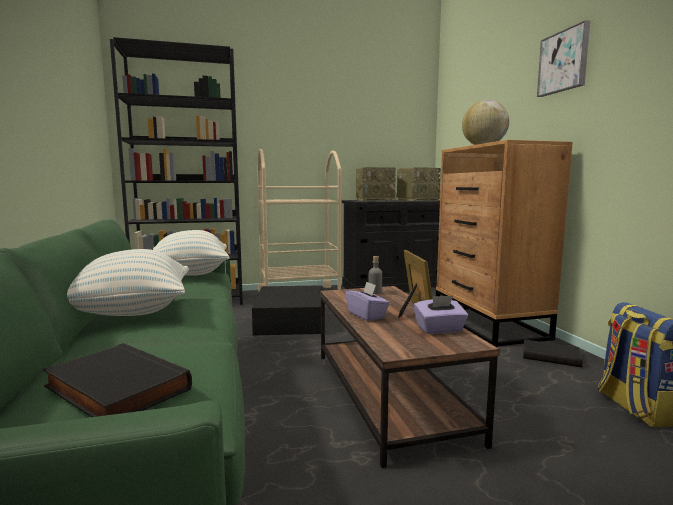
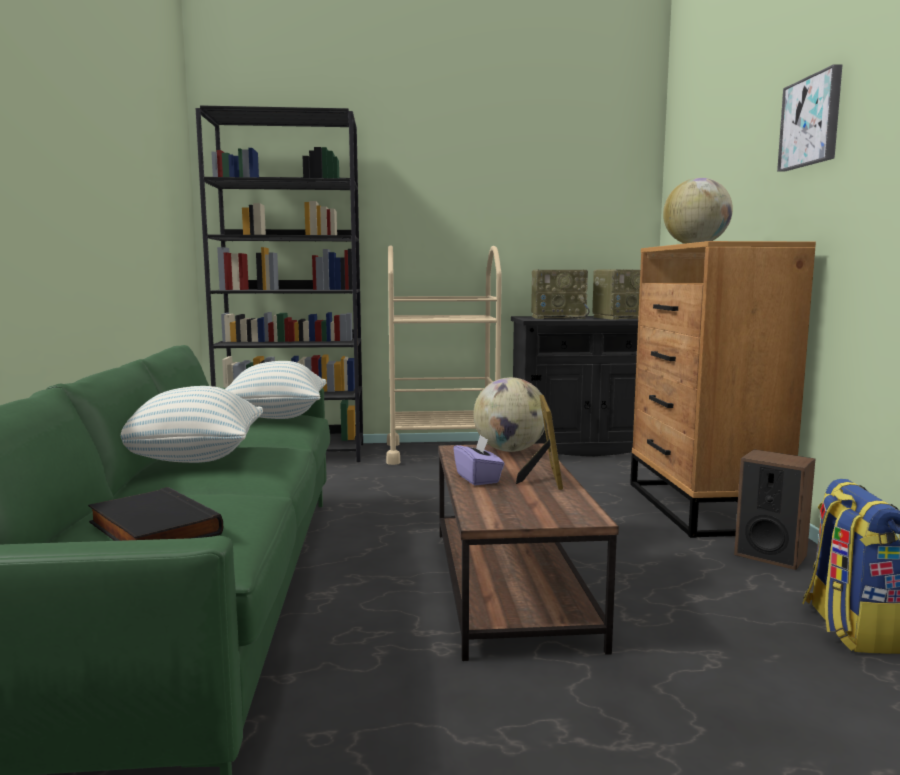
camera: 10 degrees right, 0 degrees up
black storage box [252,285,322,336] -> none
grey bottle [368,256,382,294] -> globe [473,377,545,452]
purple tissue box [414,296,468,334] -> none
black book [523,339,583,367] -> speaker [734,449,815,570]

